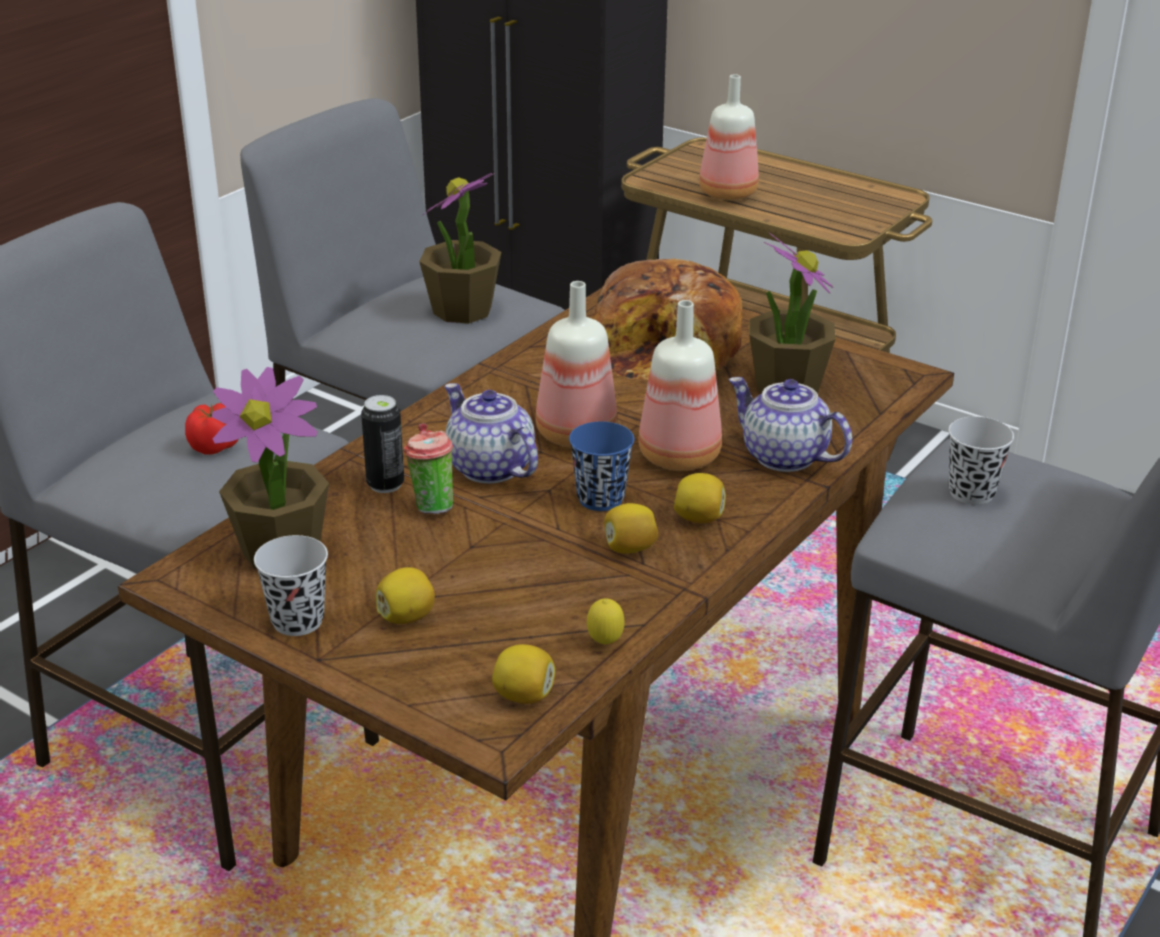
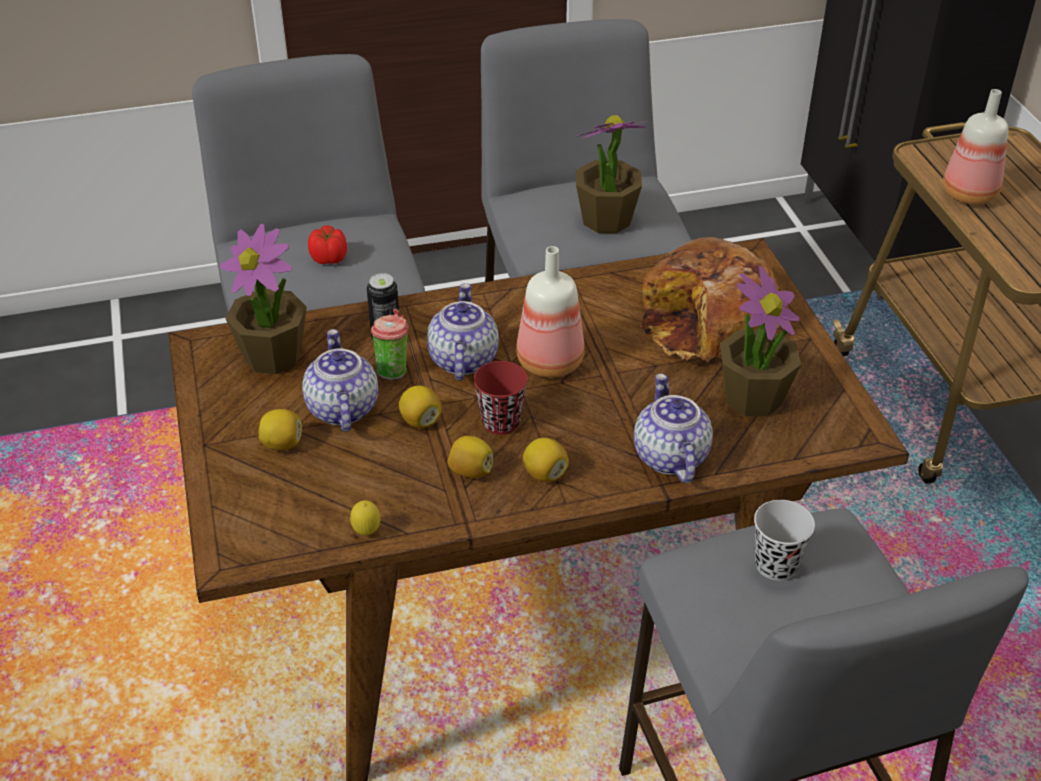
camera: 40 degrees right, 10 degrees up
black cup [254,535,328,636] -> none
lemon [492,644,555,704] -> lemon moved to [399,385,442,428]
blue cup [569,421,634,511] -> red cup [474,361,528,435]
bottle [638,300,722,471] -> none
none -> teapot [302,329,378,432]

